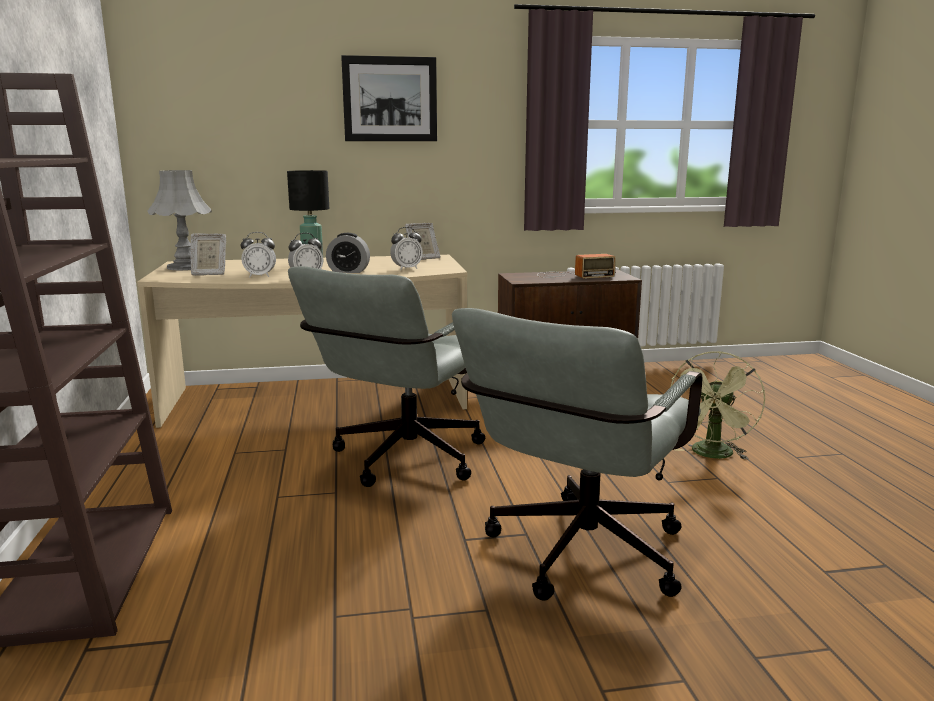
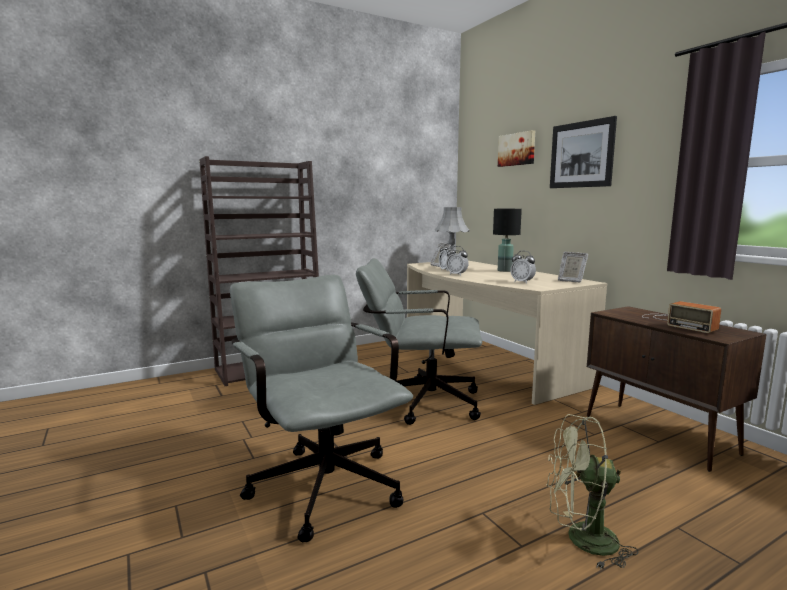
camera: 70 degrees right, 5 degrees down
alarm clock [326,233,370,273] -> none
grey office chair [452,308,702,601] -> grey office chair turned 45 degrees clockwise [230,275,413,542]
none -> picture [498,130,535,167]

